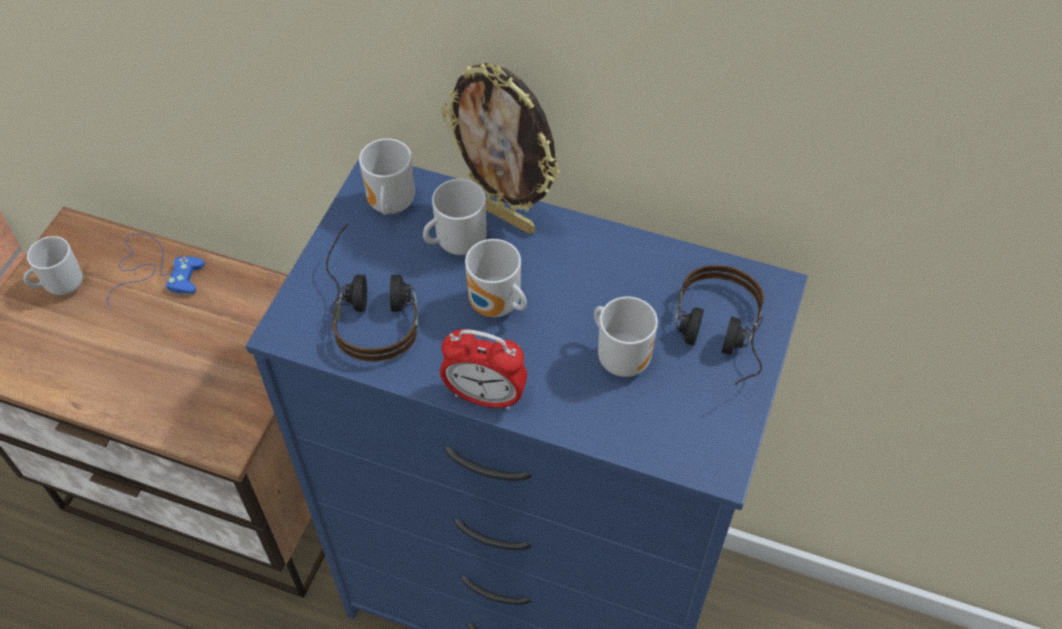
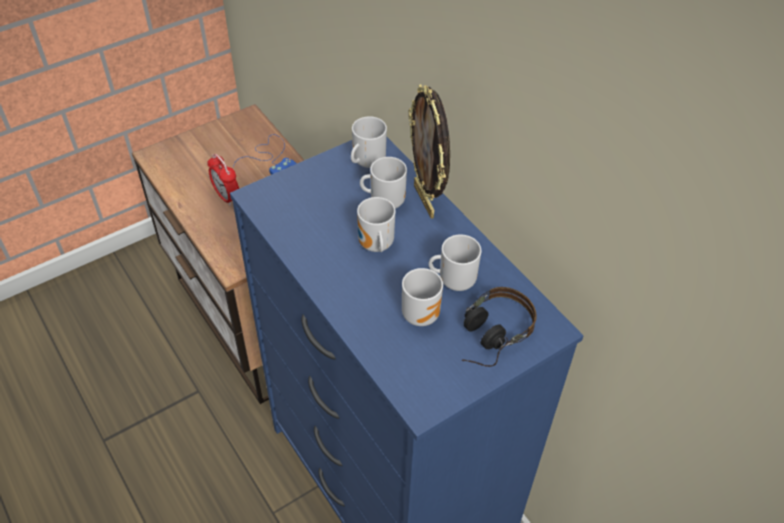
camera: 35 degrees right, 5 degrees down
mug [24,236,83,295] -> mug moved to [428,234,481,291]
headphones [326,224,418,362] -> none
alarm clock [440,329,527,410] -> alarm clock moved to [207,154,239,206]

